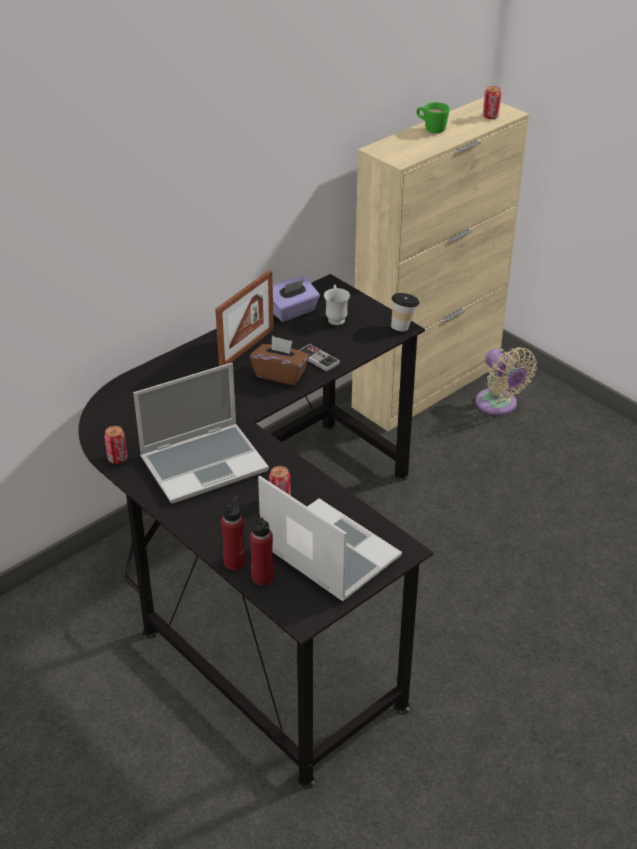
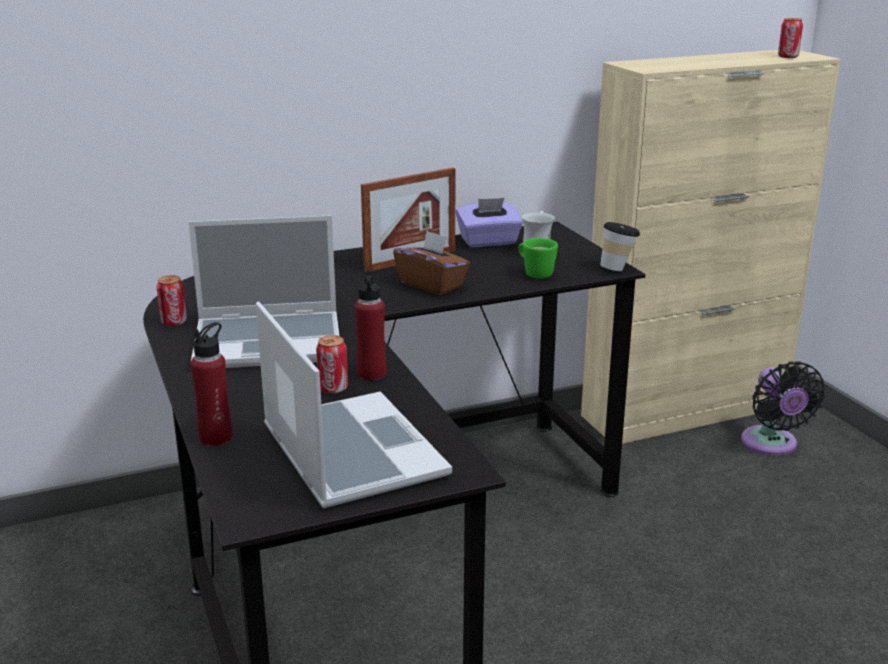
camera: 20 degrees right, 15 degrees down
red bottle [250,512,274,586] -> red bottle moved to [355,270,387,381]
game controller [299,344,340,372] -> none
green mug [417,102,450,133] -> green mug moved to [519,238,558,279]
beige fan [475,347,537,415] -> black fan [741,362,825,455]

